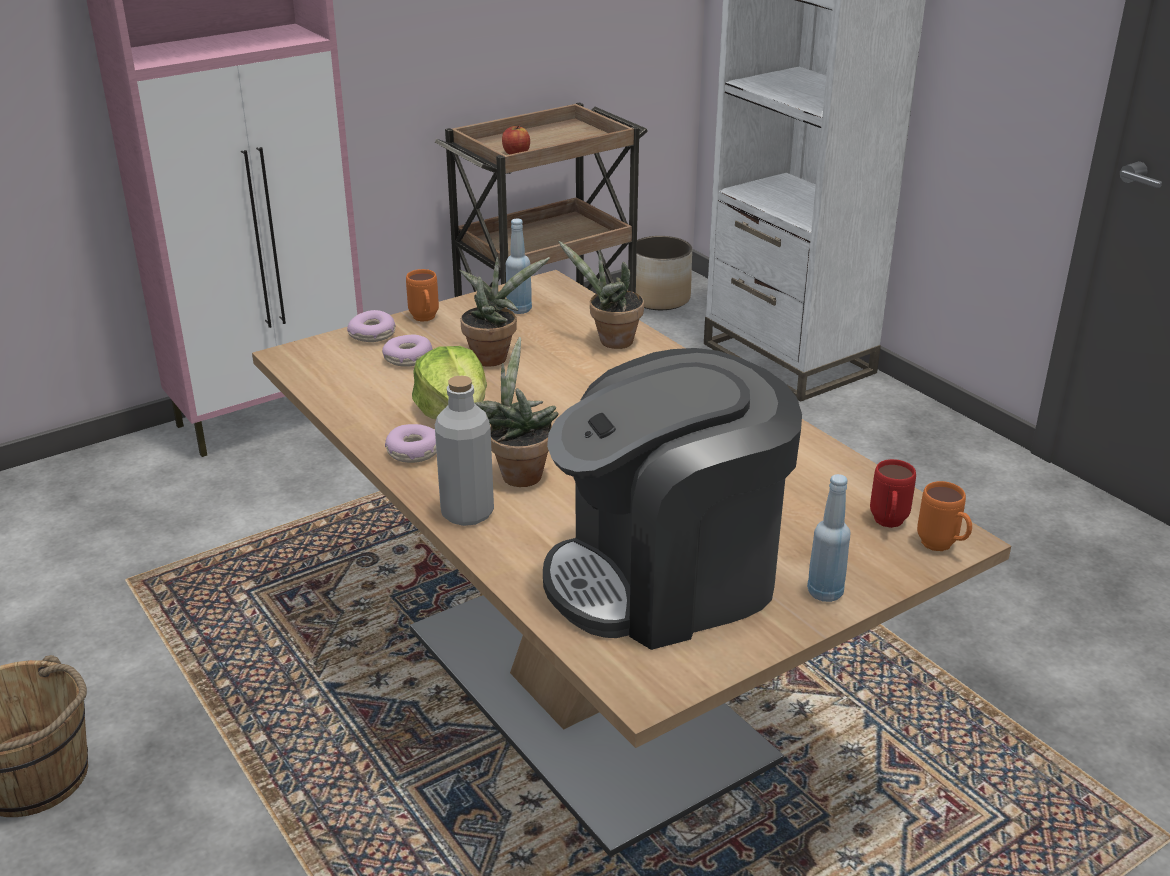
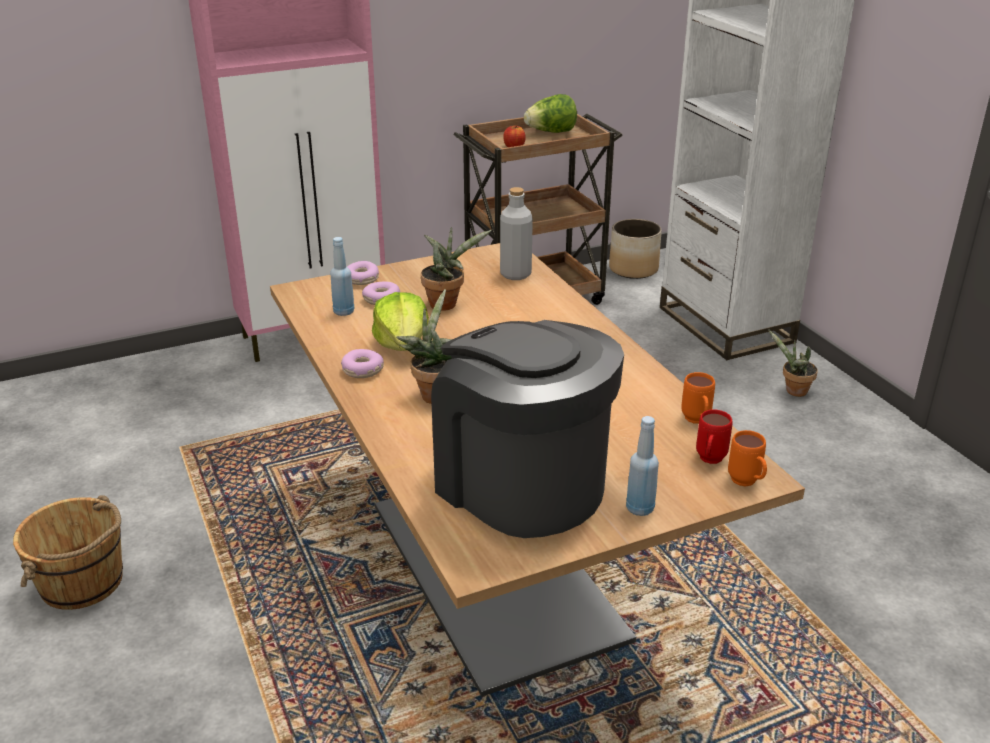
camera: 10 degrees right, 0 degrees up
orange mug [406,269,439,322] -> orange mug moved to [681,372,715,424]
grey bottle [435,376,494,526] -> grey bottle moved to [500,187,533,280]
blue bottle [506,219,532,314] -> blue bottle moved to [330,237,354,316]
coffee machine [543,348,802,650] -> coffee machine turned 60 degrees clockwise [431,320,624,538]
potted plant [558,240,644,349] -> potted plant moved to [768,329,818,397]
none -> lettuce [524,94,577,133]

